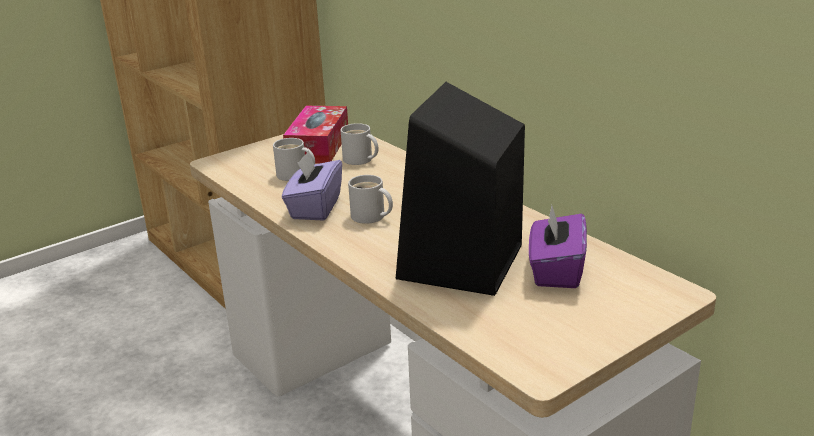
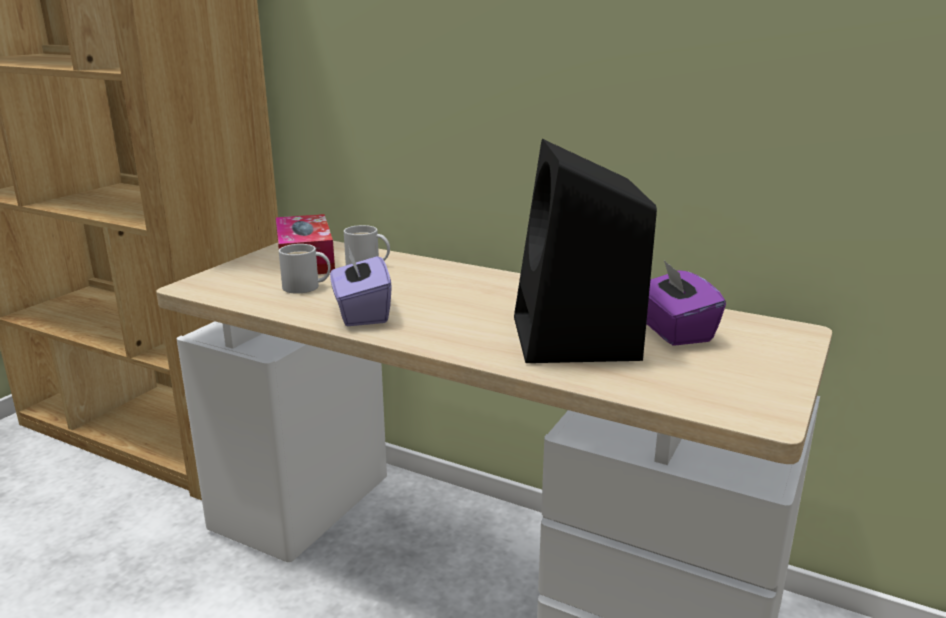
camera: 25 degrees left, 5 degrees down
white mug [348,175,393,224] -> none

